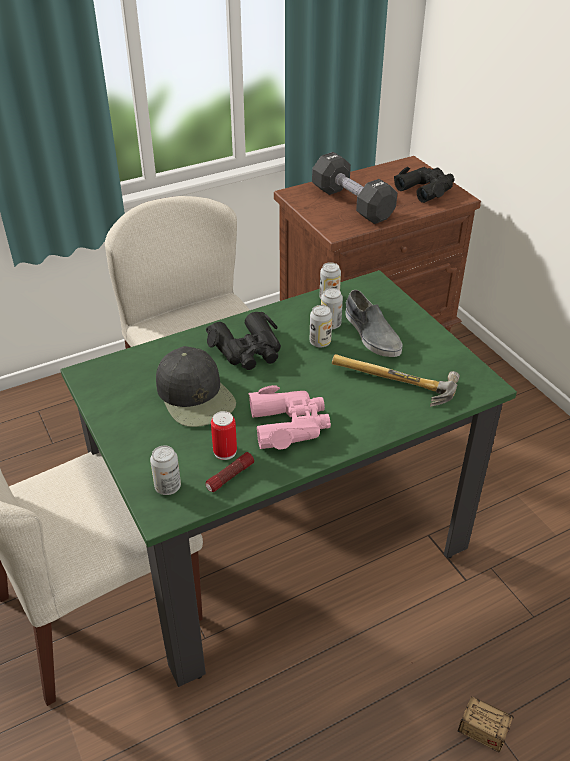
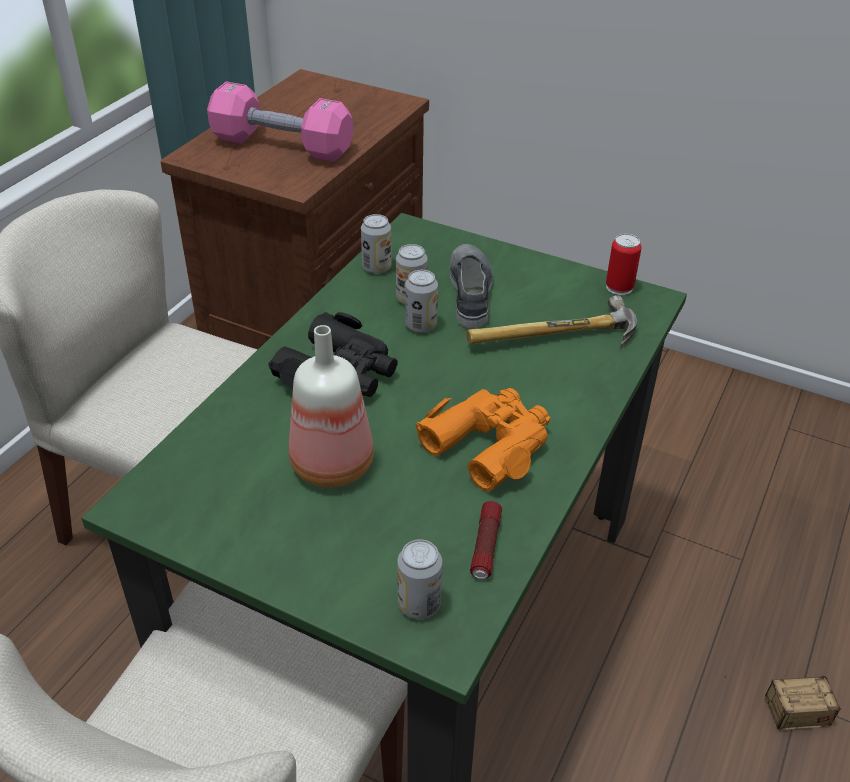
camera: 35 degrees left, 0 degrees up
black cap [156,346,236,427] -> bottle [289,325,374,487]
can [211,411,237,460] -> can moved to [606,234,642,295]
pink binoculars [249,385,331,450] -> orange binoculars [415,388,550,491]
black dumbbell [312,152,397,224] -> pink dumbbell [207,81,353,162]
grey shoe [345,290,403,357] -> grey shoe turned 120 degrees counterclockwise [450,244,493,328]
black binoculars [394,167,455,203] -> none

